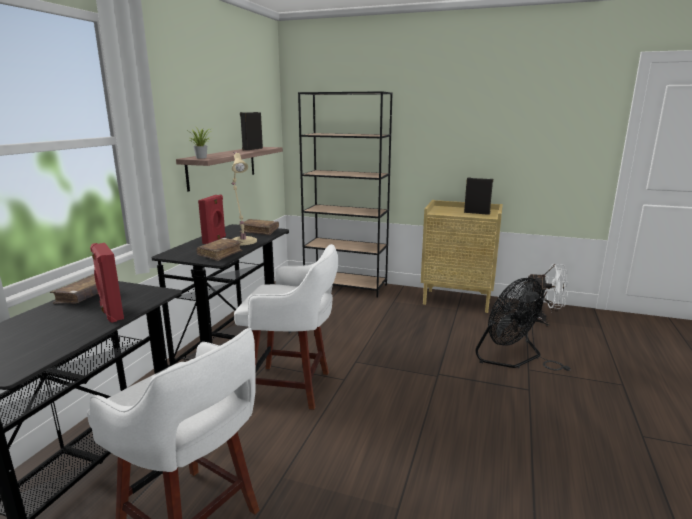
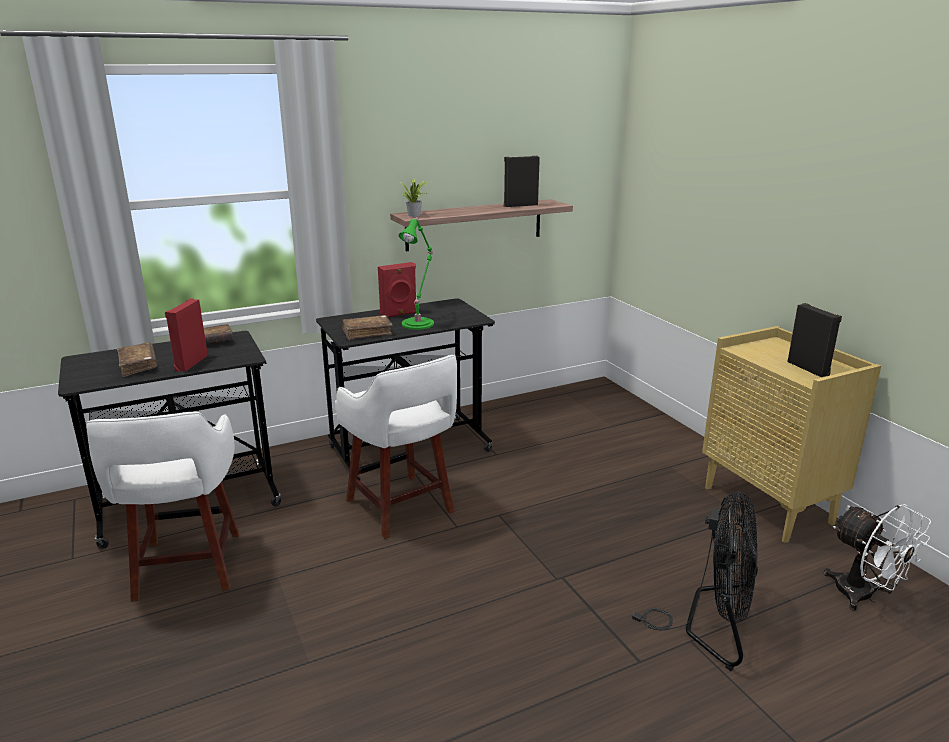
camera: 45 degrees right, 5 degrees up
beige table lamp [232,152,257,245] -> green table lamp [399,217,434,330]
brown book [239,219,279,235] -> brown book moved to [117,343,157,377]
beige bookcase [298,91,392,297] -> none
black fan [476,278,570,371] -> black fan turned 105 degrees clockwise [631,492,758,671]

